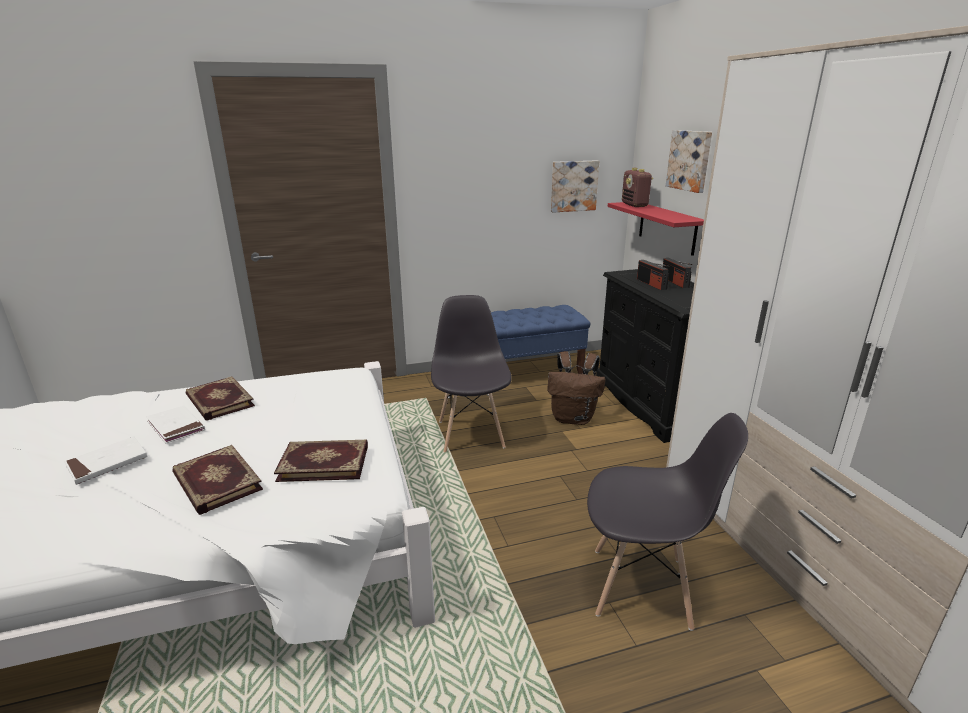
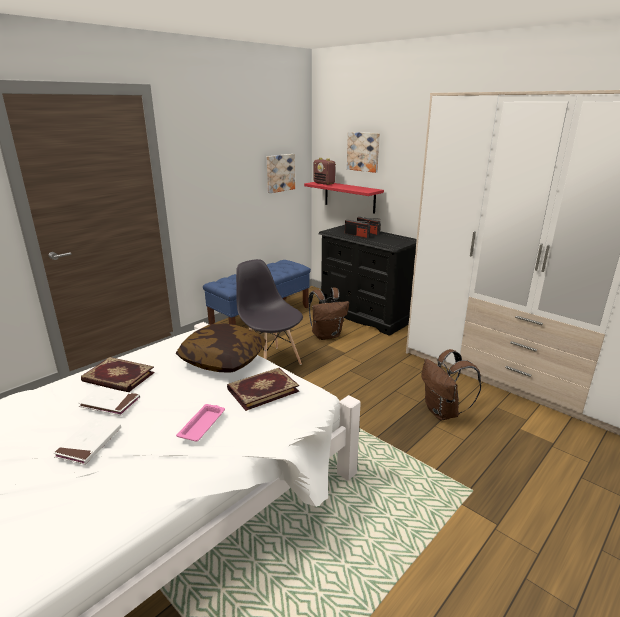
camera: 30 degrees left, 0 degrees up
book [172,445,263,515] -> pink tray [176,404,225,442]
grey chair [587,413,748,631] -> brown backpack [422,349,481,420]
none -> pillow [176,323,266,373]

